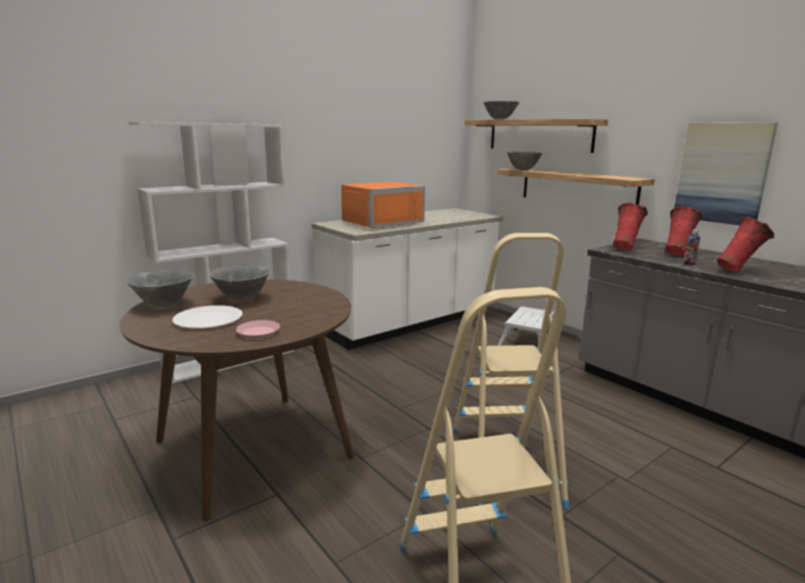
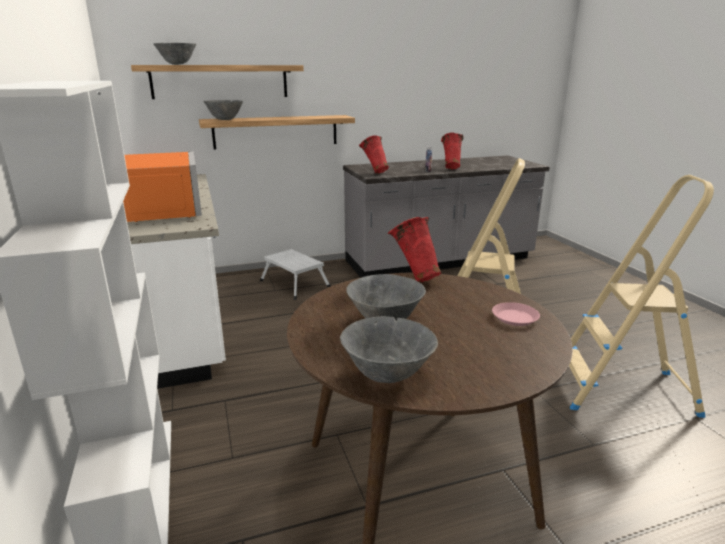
camera: 70 degrees left, 5 degrees up
white plate [172,305,243,329] -> none
red vase [665,206,702,256] -> red vase moved to [388,217,441,282]
picture [674,122,778,225] -> none

